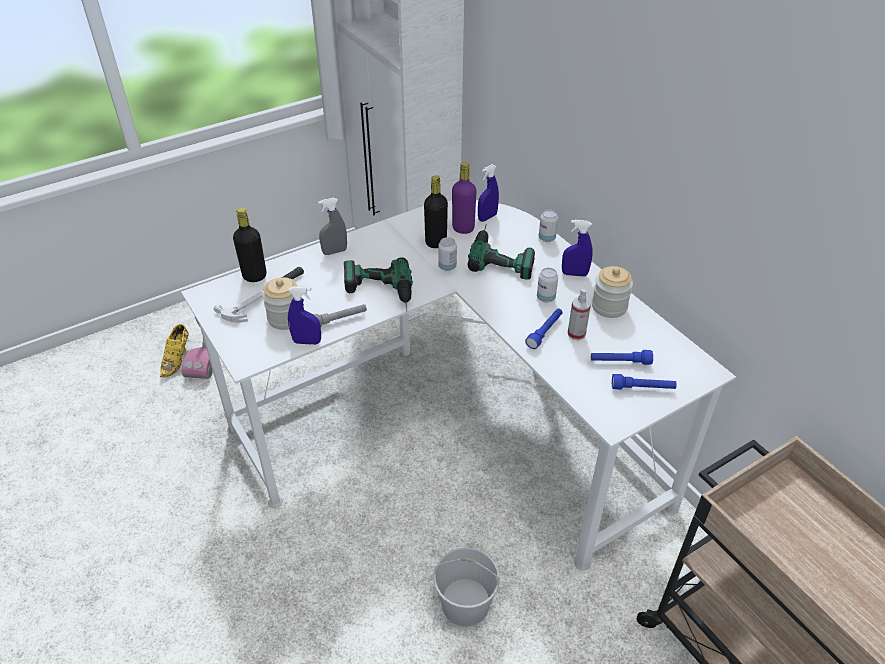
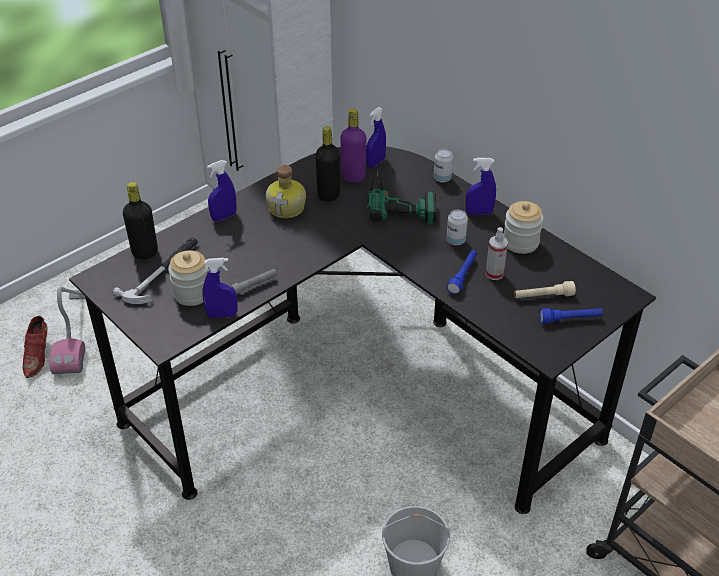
camera: 10 degrees left, 0 degrees up
yellow shoe [160,324,189,378] -> red shoe [22,316,48,378]
white desk [181,200,736,570] -> black desk [69,145,656,514]
grey spray bottle [318,198,347,255] -> blue spray bottle [207,160,237,221]
power drill [344,257,413,312] -> none
can [438,237,457,271] -> none
blue flashlight [591,350,653,365] -> beige flashlight [514,281,576,298]
none -> bottle [266,165,306,218]

